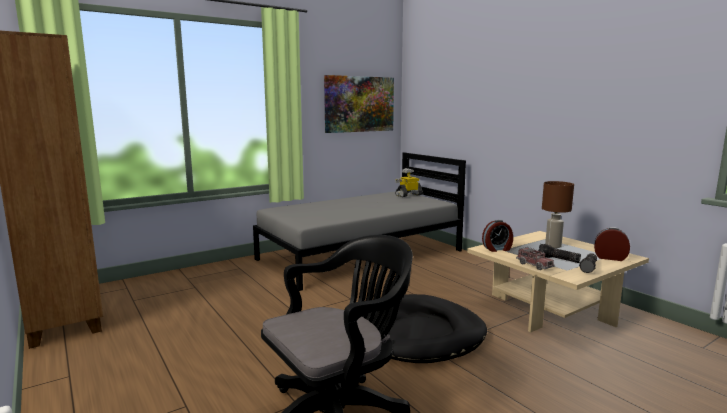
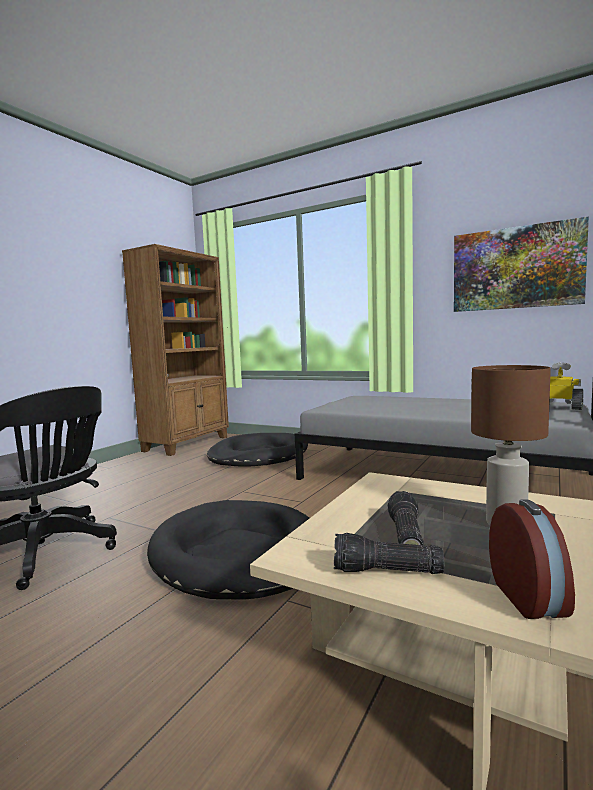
camera: 65 degrees right, 5 degrees down
alarm clock [482,220,513,252] -> none
toy truck [516,247,554,270] -> none
none -> black dog bed [207,433,308,467]

